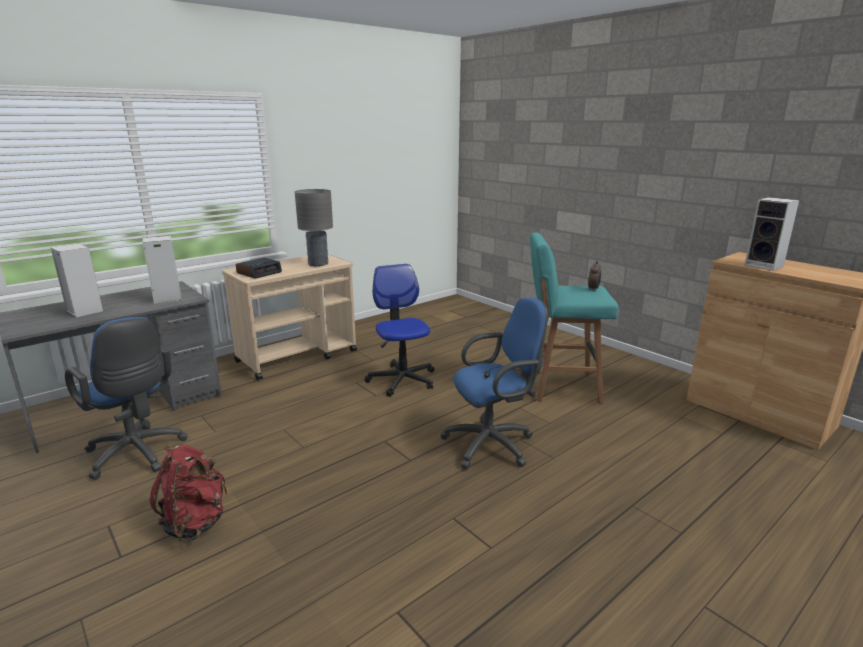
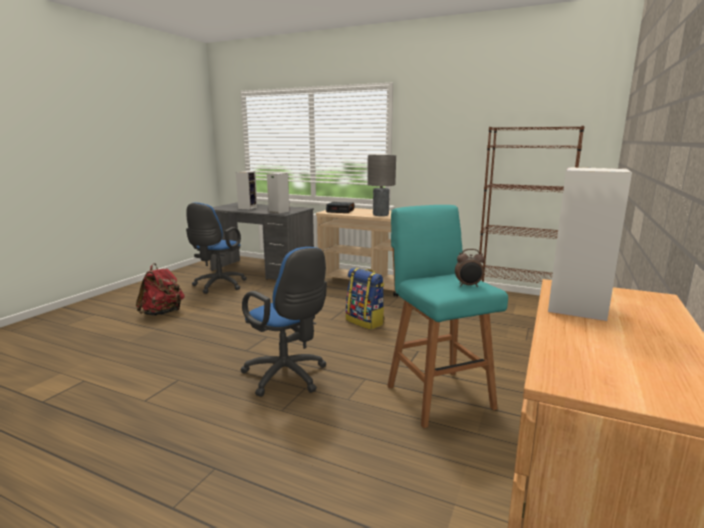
camera: 65 degrees right, 5 degrees down
office chair [365,264,435,397] -> backpack [346,268,385,330]
none -> brown bookcase [479,126,585,283]

